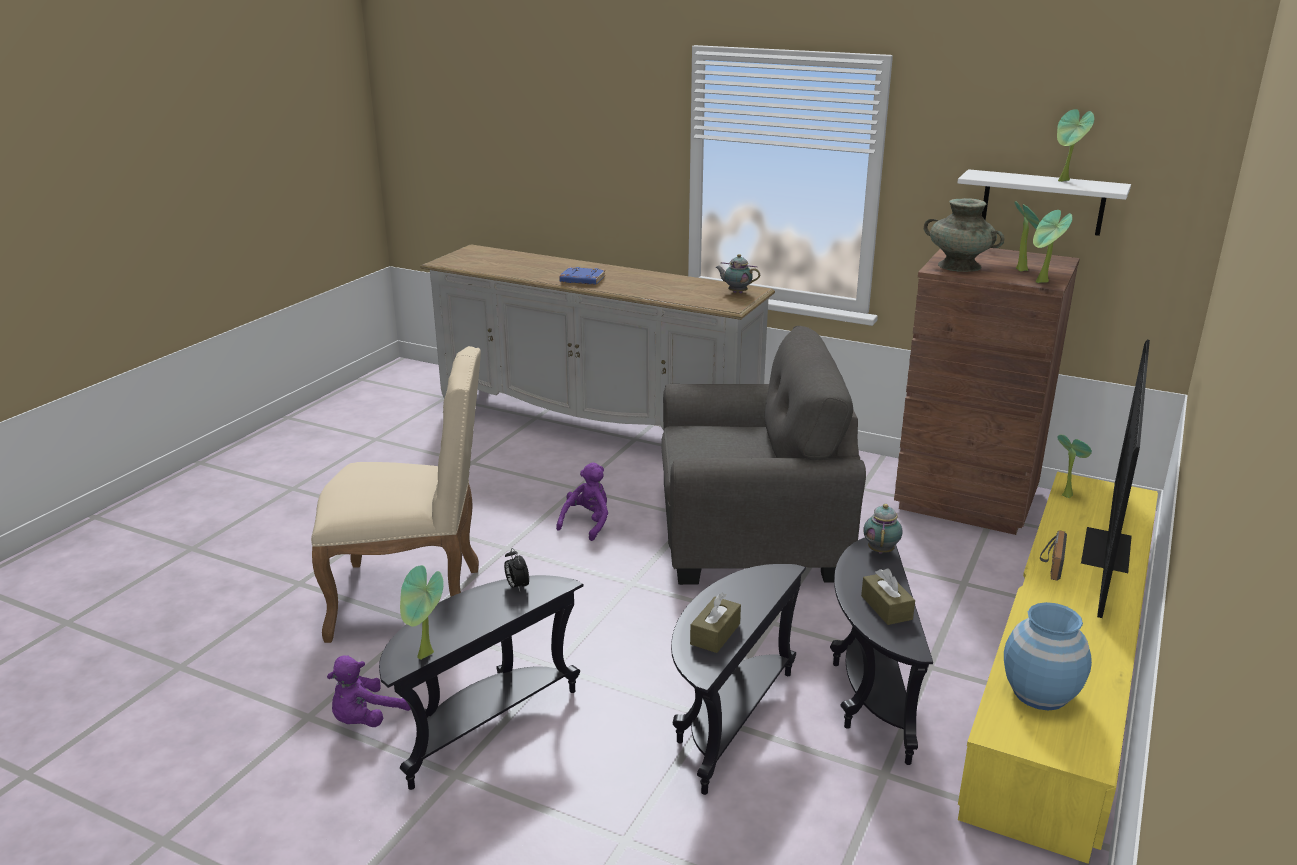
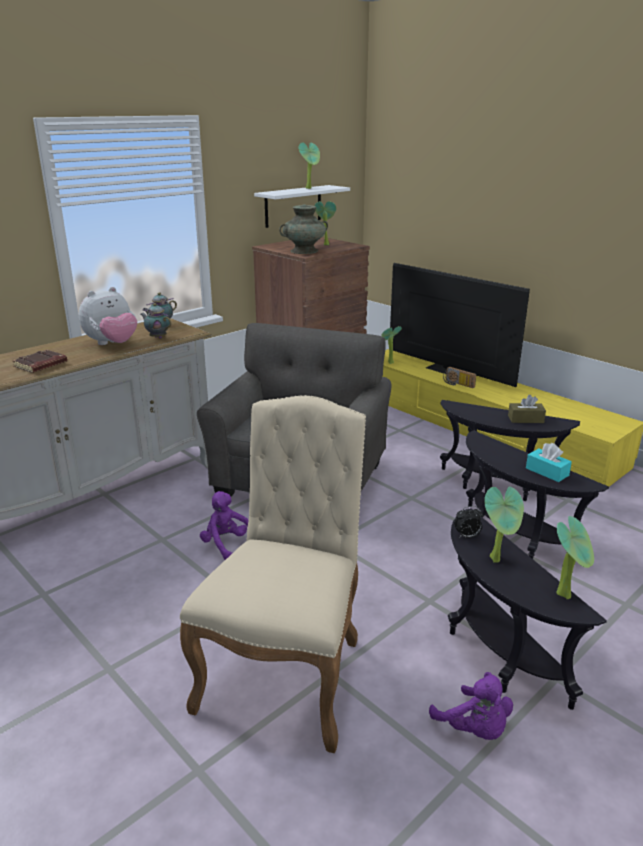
camera: 70 degrees left, 0 degrees up
blue book [559,267,605,285] -> brown book [12,350,67,373]
brown tissue box [690,593,741,653] -> turquoise tissue box [526,443,572,482]
teapot [863,504,903,554] -> teapot moved to [141,303,172,339]
blue vase [1004,602,1092,711] -> none
potted plant [1033,210,1073,283] -> potted plant moved to [484,486,524,563]
none -> plush toy [79,287,137,345]

